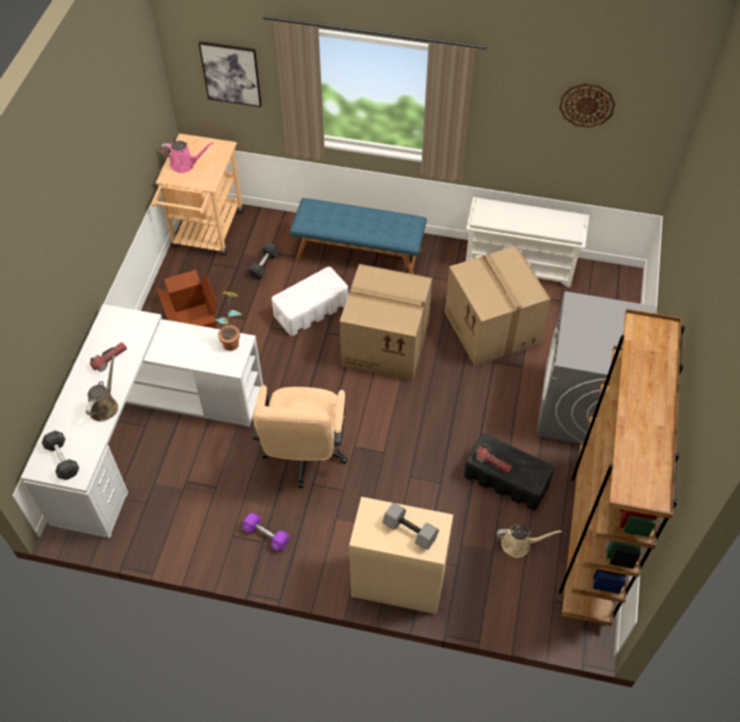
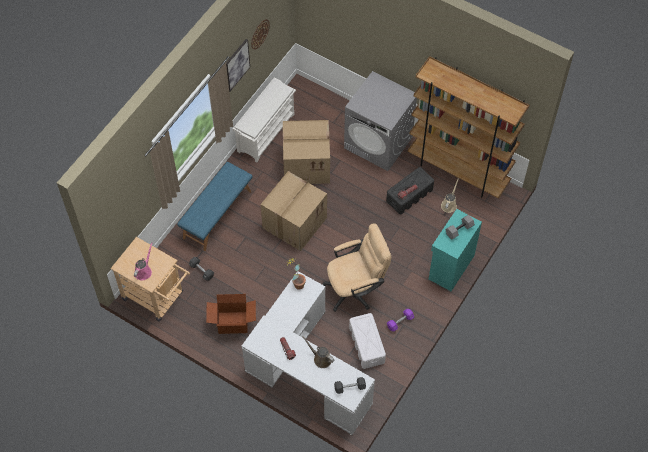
camera: 70 degrees left, 5 degrees up
picture [199,41,262,107] -> picture moved to [226,39,250,91]
beige office chair [253,385,348,488] -> beige office chair turned 45 degrees counterclockwise [322,223,391,312]
white storage box [272,267,348,336] -> white storage box moved to [349,313,386,369]
beige cabinet [349,497,453,614] -> turquoise cabinet [429,209,482,291]

